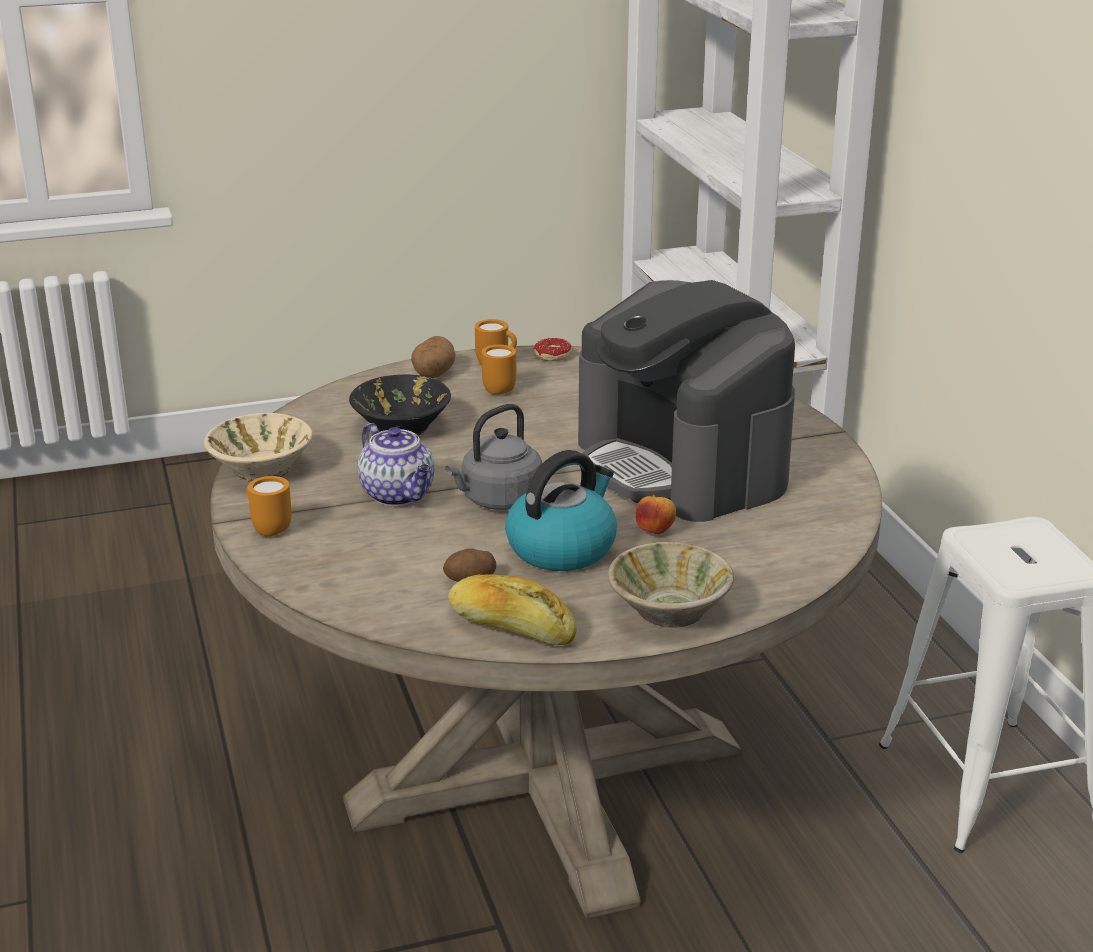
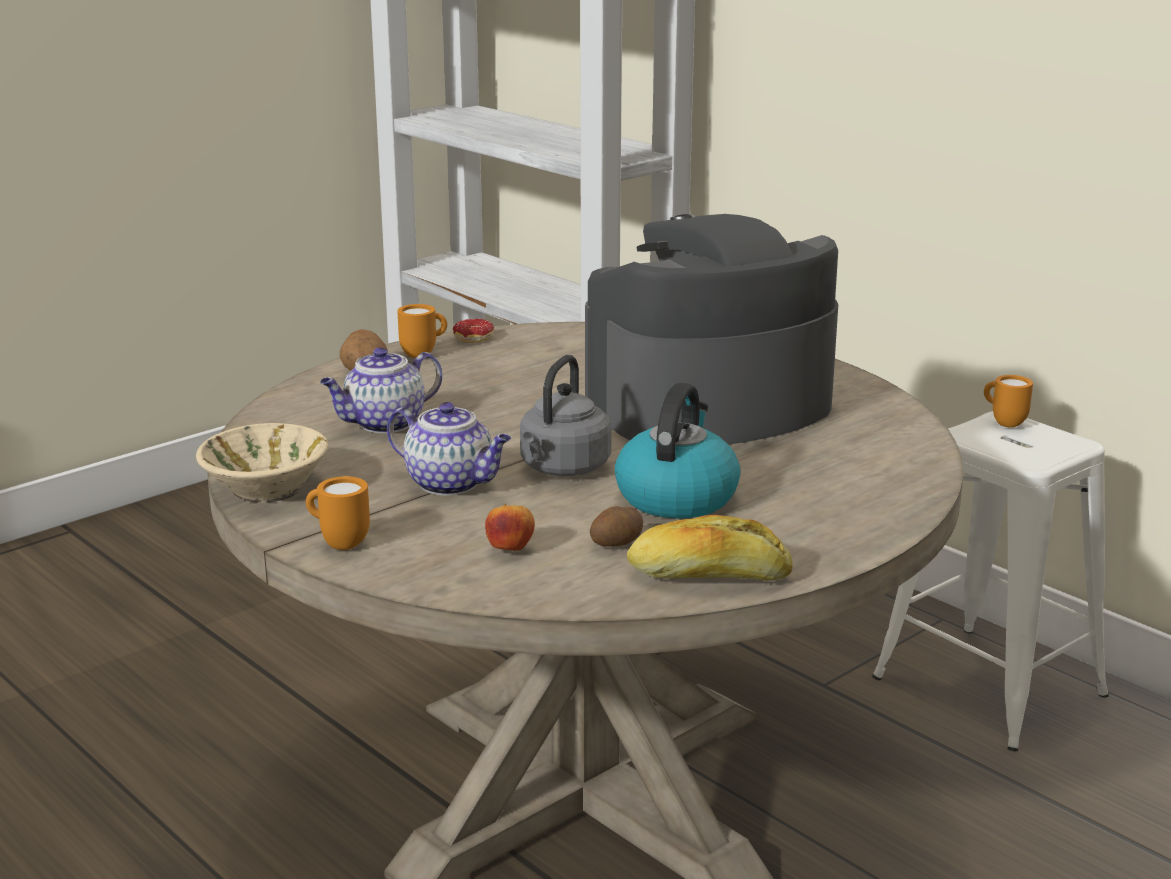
camera: 25 degrees left, 5 degrees down
black bowl [349,375,451,435] -> teapot [320,347,443,433]
orange mug [482,345,516,395] -> orange mug moved to [984,375,1033,428]
coffee machine [578,280,795,522] -> coffee machine turned 120 degrees clockwise [585,214,838,445]
beige bowl [608,542,734,628] -> none
apple [635,495,676,535] -> apple moved to [485,504,535,552]

